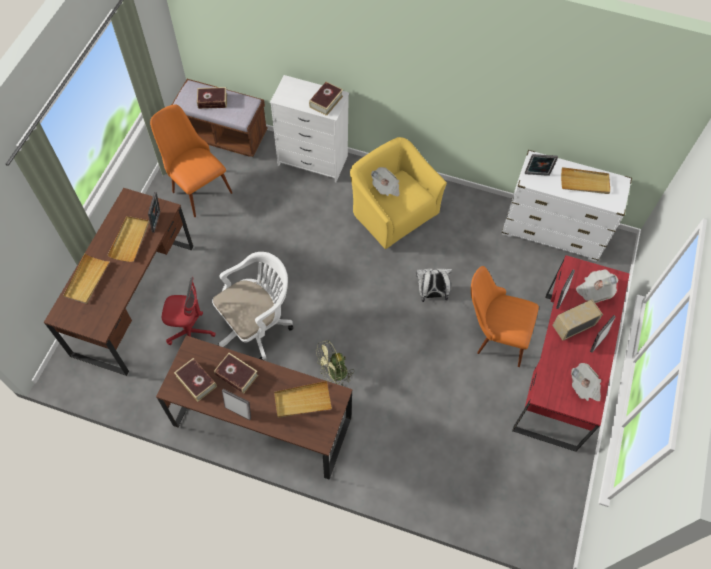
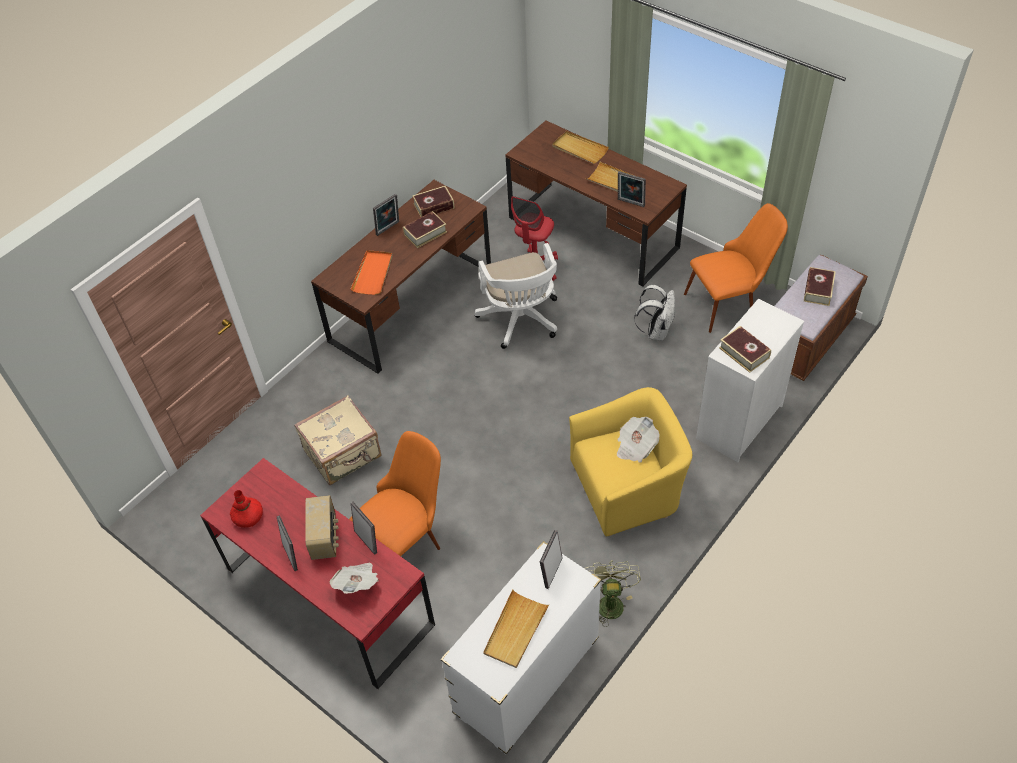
camera: 115 degrees right, 10 degrees down
beige tray [274,381,332,418] -> orange tray [350,250,392,295]
green fan [316,340,353,386] -> green fan moved to [584,560,641,627]
white backpack [416,269,452,302] -> white backpack moved to [634,285,675,341]
newspaper [571,363,601,401] -> red vase [230,490,263,528]
none -> beige suitcase [294,395,382,485]

